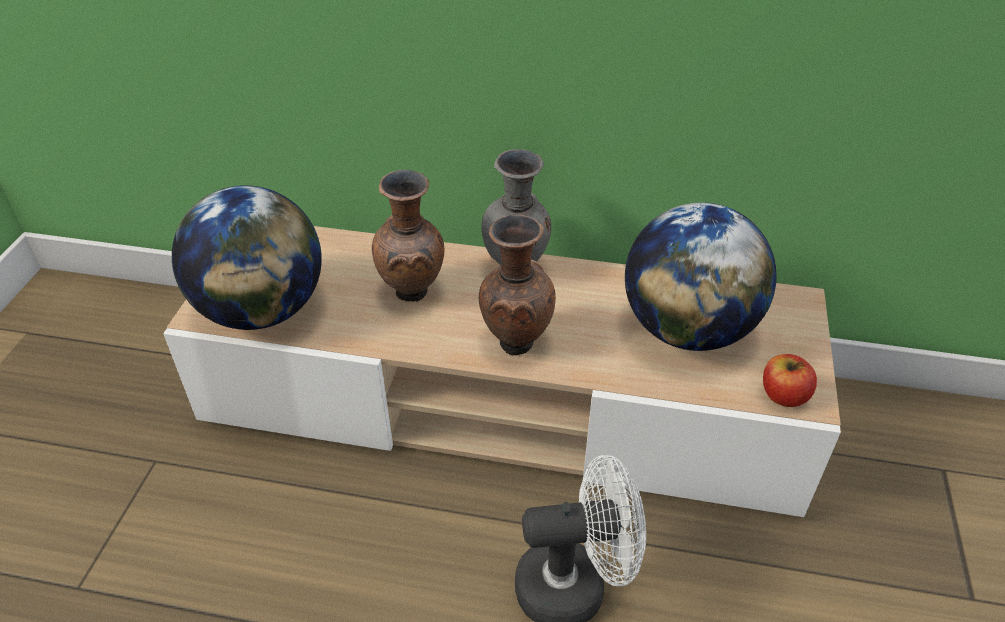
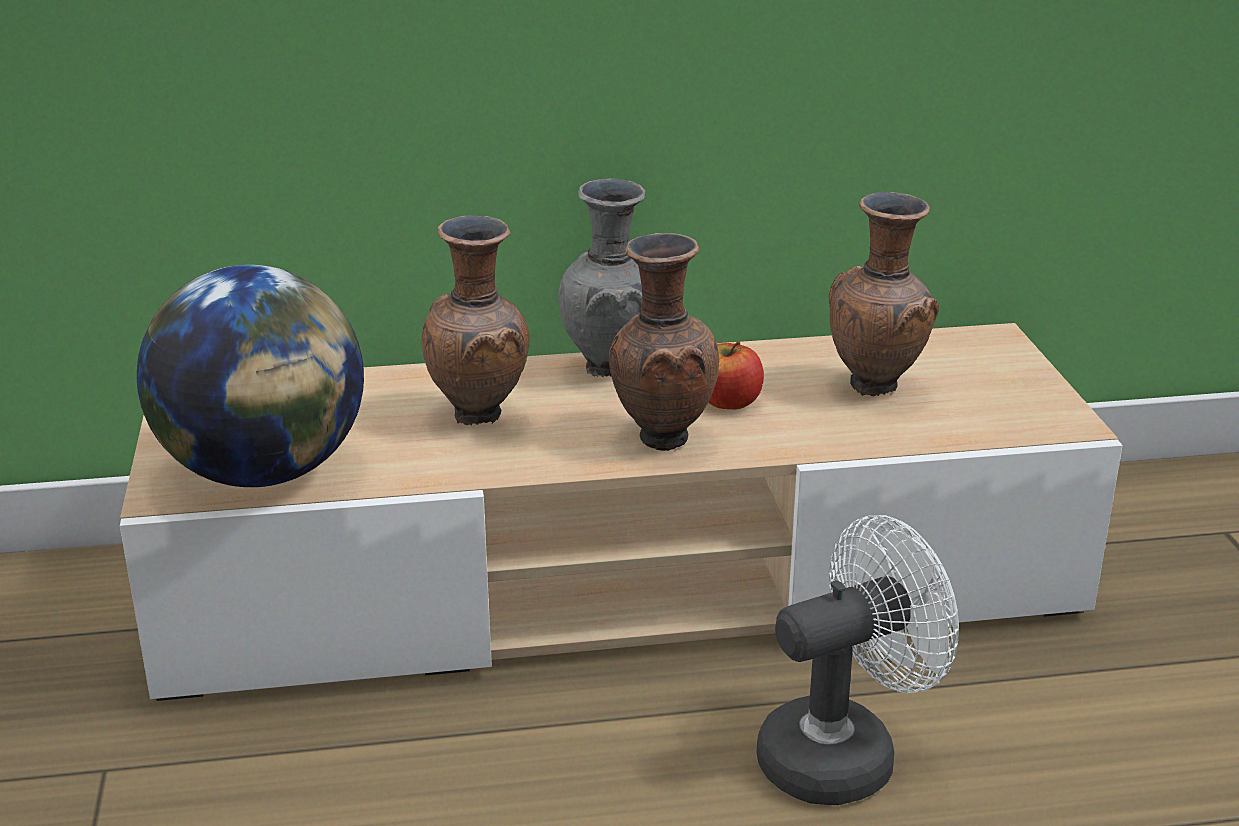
camera: 20 degrees left, 15 degrees down
globe [625,203,777,351] -> brown vase [829,192,939,396]
apple [763,354,817,407] -> apple moved to [709,341,764,409]

